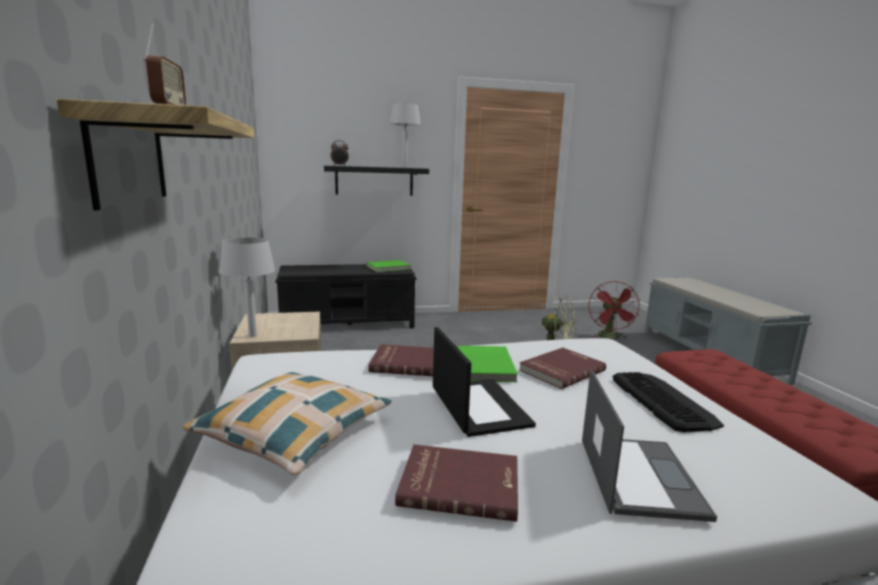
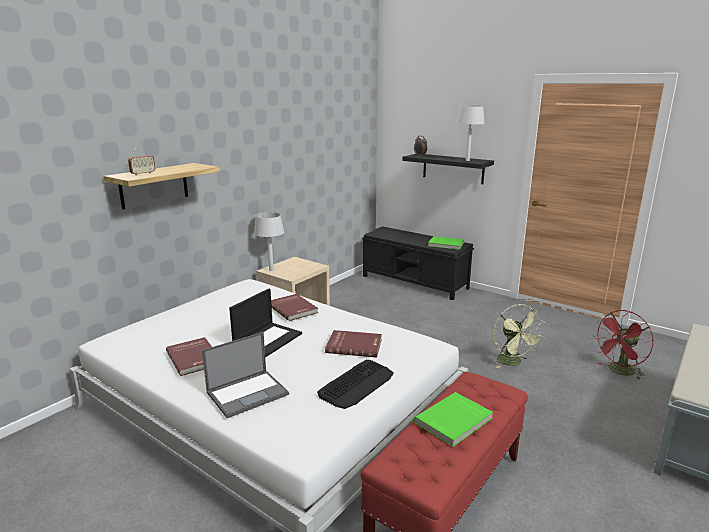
camera: 50 degrees right, 5 degrees up
pillow [182,372,392,476] -> none
green book [457,346,518,382] -> green book moved to [414,392,493,447]

